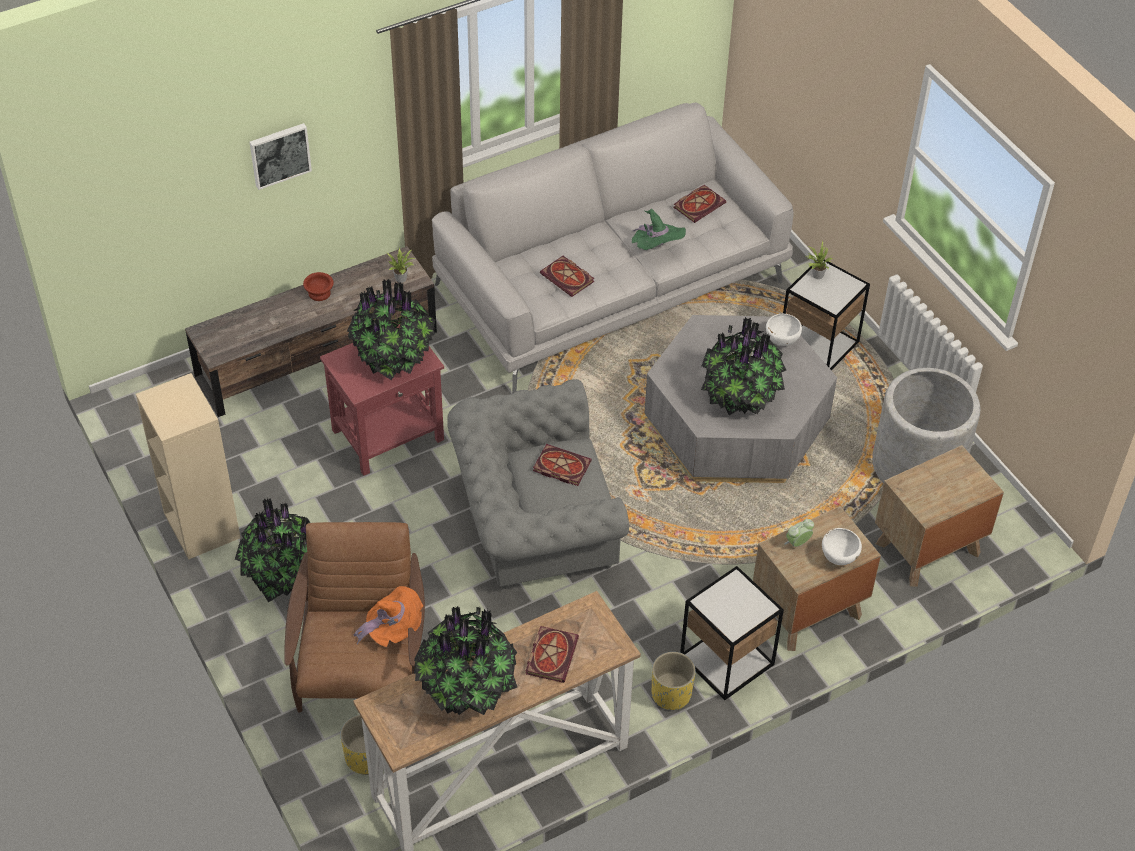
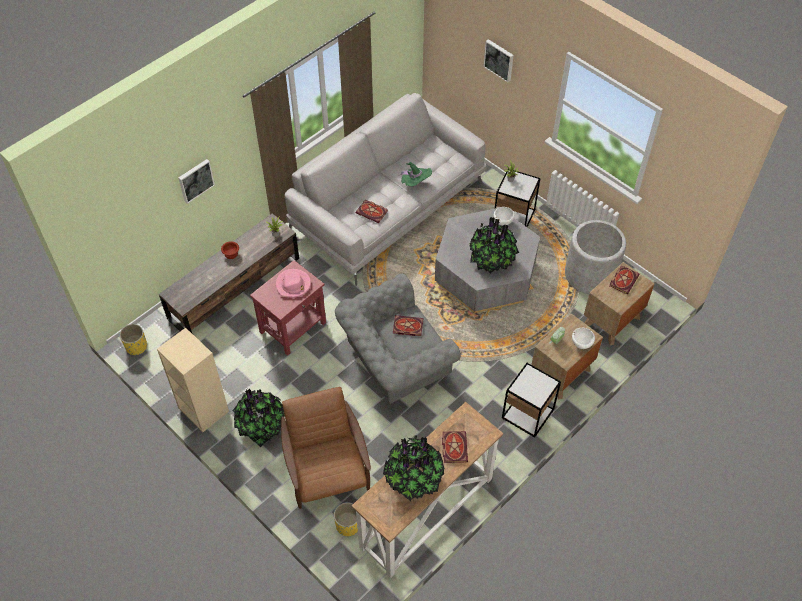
camera: 15 degrees left, 5 degrees up
potted plant [347,279,436,380] -> pink hat [276,269,311,298]
orange hat [353,586,423,647] -> none
yellow planter [652,652,696,710] -> yellow planter moved to [120,324,147,355]
book [673,185,726,223] -> book moved to [609,265,640,294]
none -> picture [483,39,514,82]

